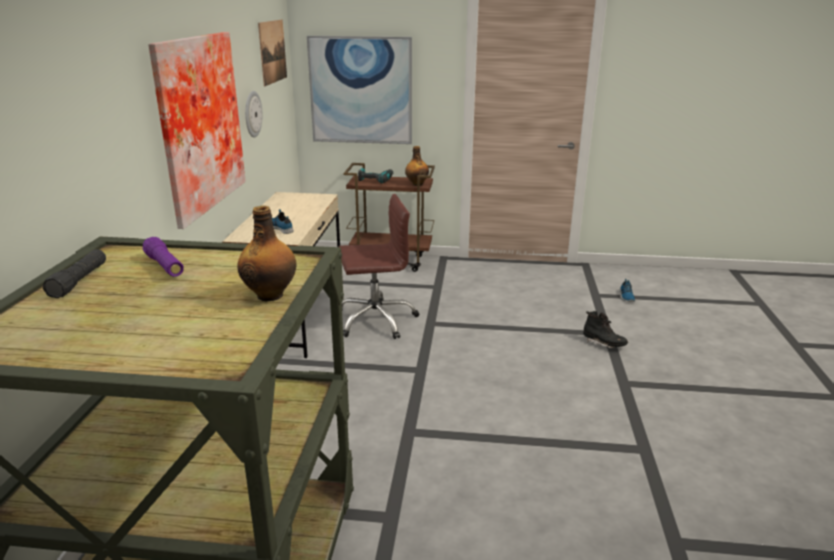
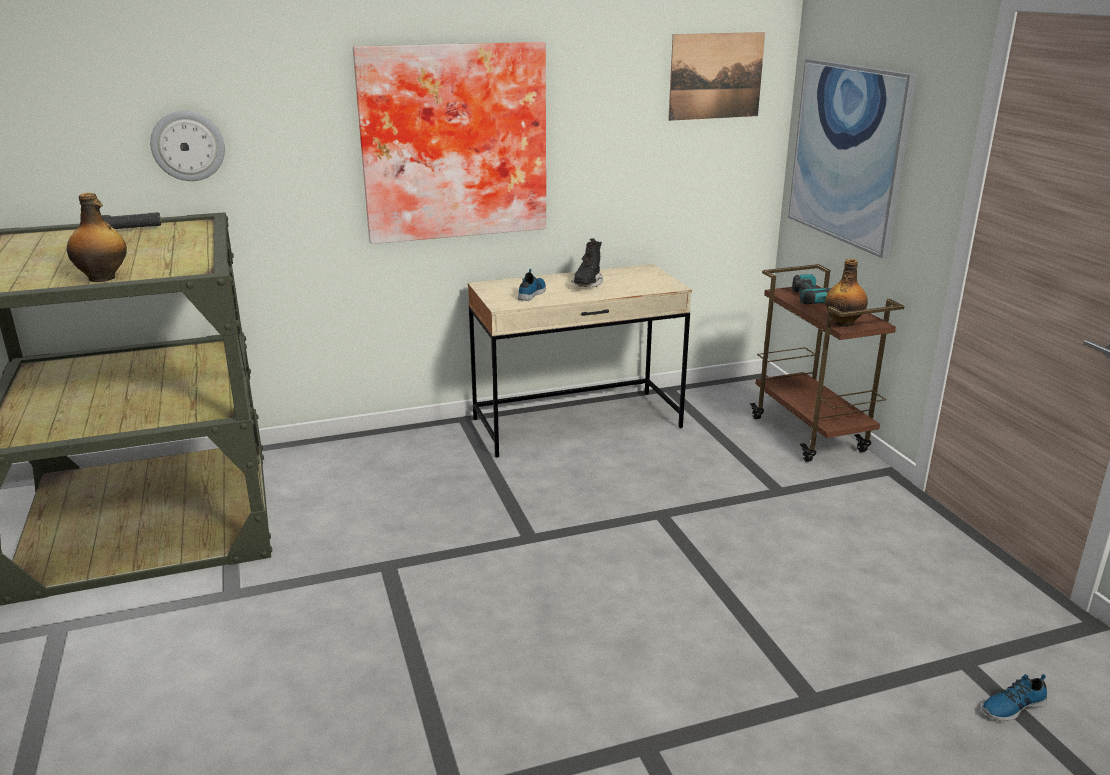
camera: 65 degrees right, 0 degrees up
purple flashlight [143,237,184,277] -> none
wall clock [245,91,262,138] -> wall clock moved to [150,111,225,181]
brown office chair [339,194,419,339] -> none
black boot [583,311,628,348] -> black boot moved to [571,238,603,288]

